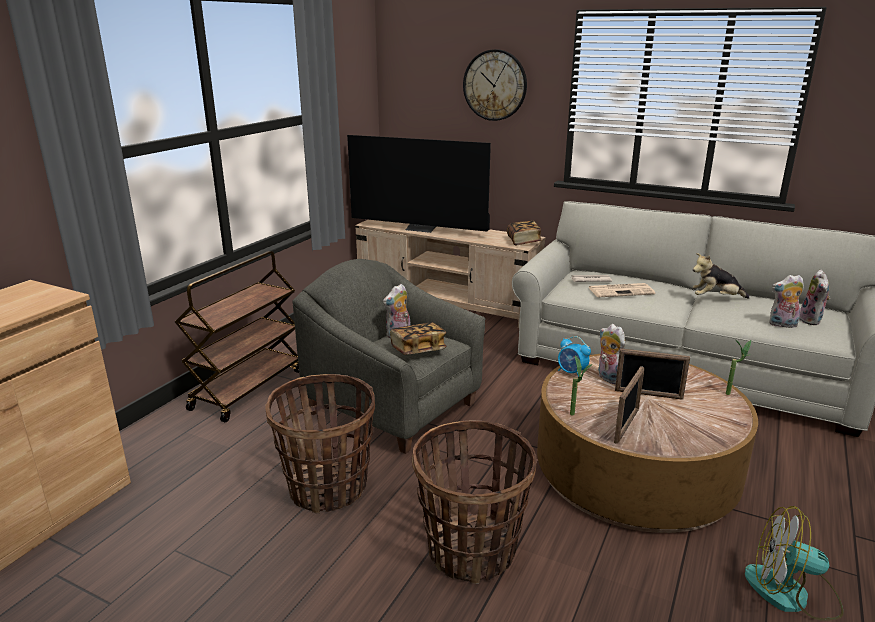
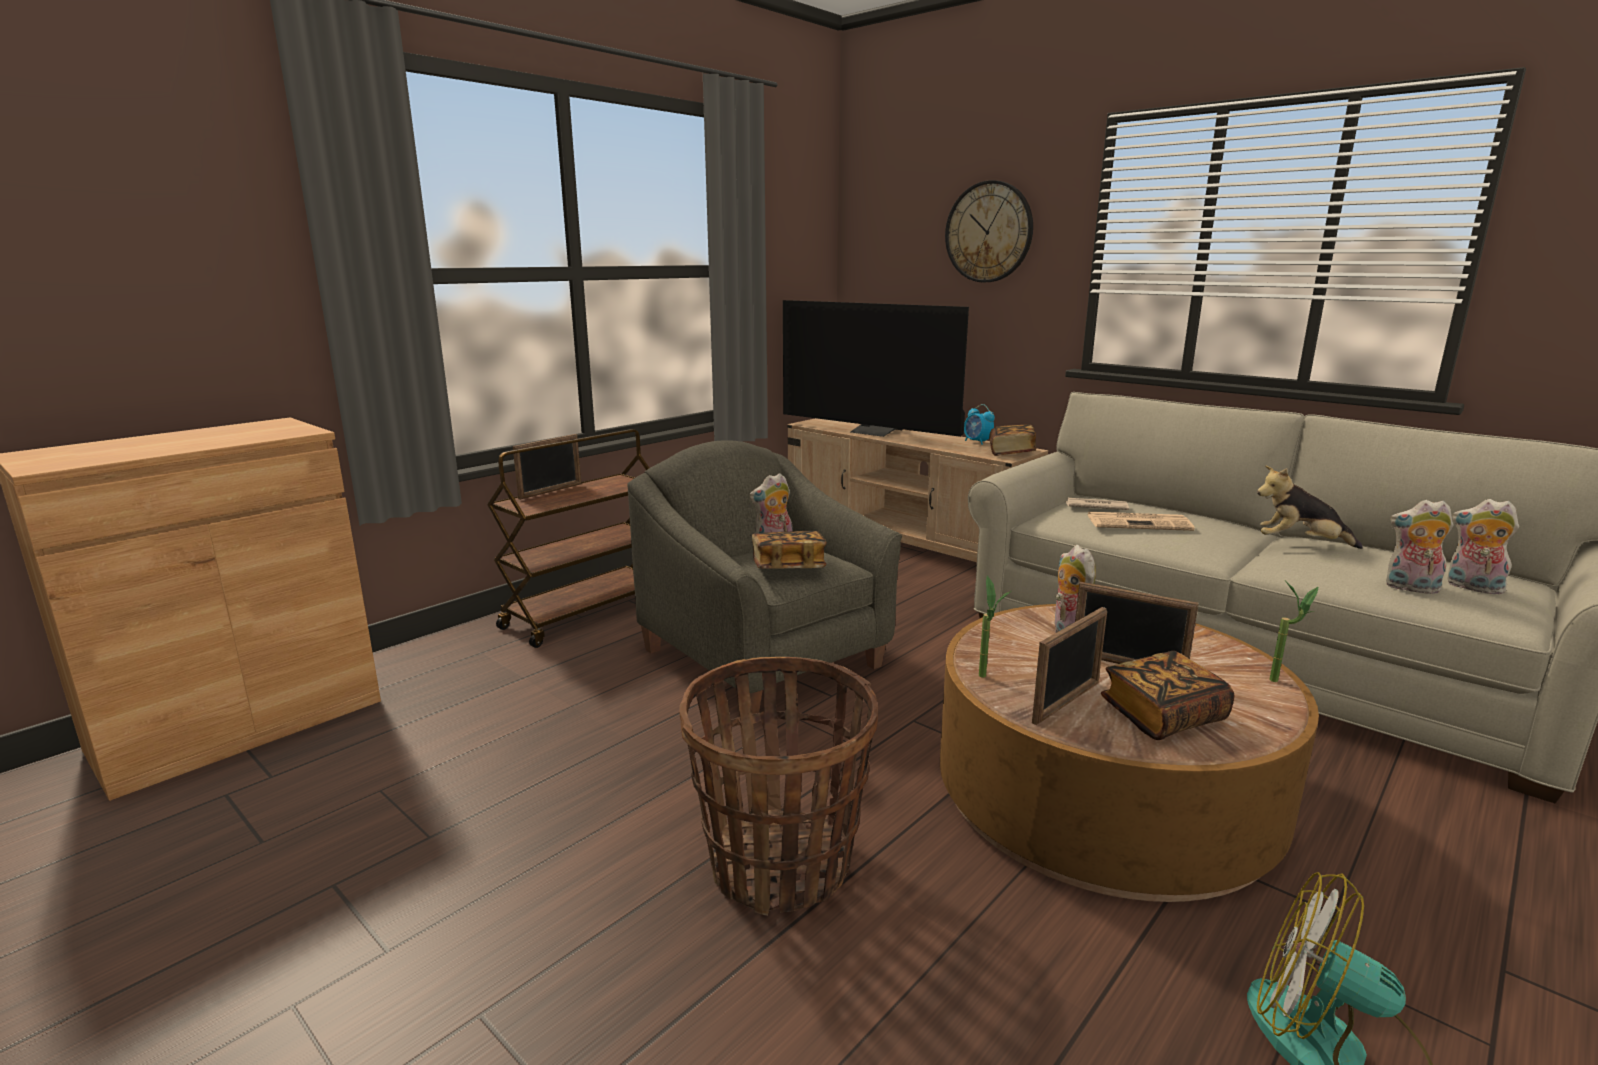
camera: 15 degrees right, 5 degrees down
basket [265,374,375,514] -> none
alarm clock [558,336,591,377] -> alarm clock moved to [964,404,995,445]
plush toy [799,270,830,325] -> plush toy turned 105 degrees clockwise [1447,499,1519,594]
none -> picture frame [513,434,581,500]
none -> book [1101,651,1235,740]

